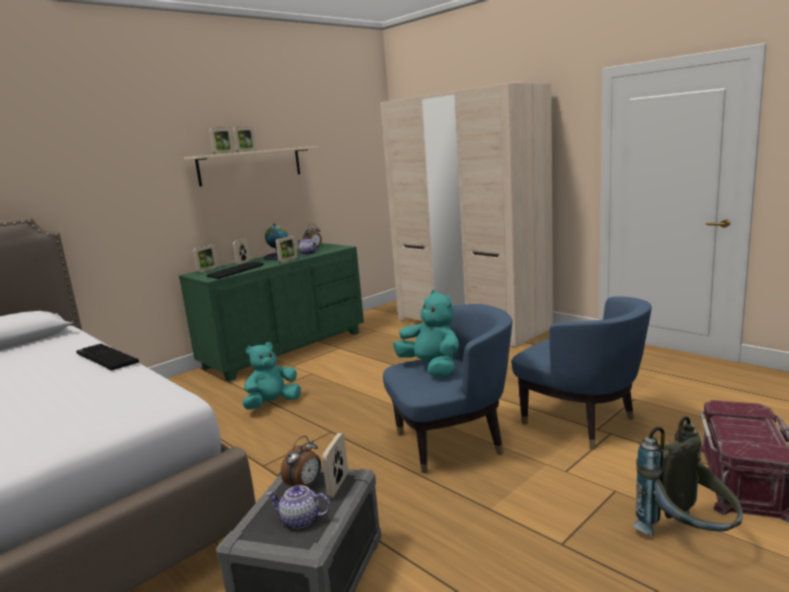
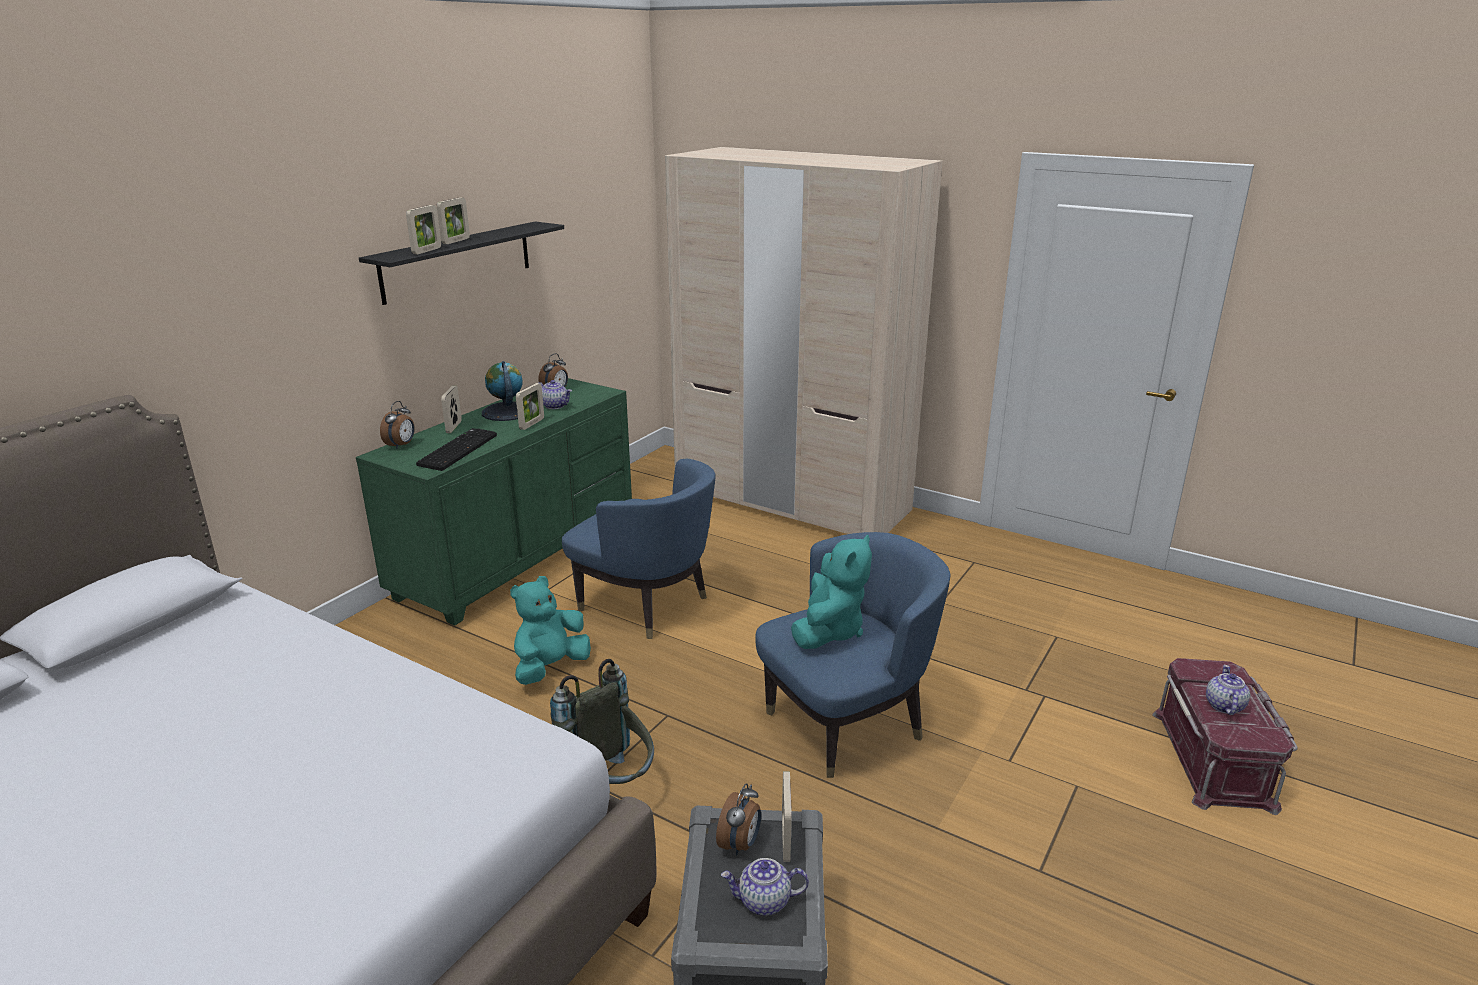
camera: 15 degrees left, 10 degrees up
keyboard [76,344,139,370] -> none
beige shelf [184,146,318,186] -> black shelf [359,221,564,305]
picture frame [193,245,218,273] -> alarm clock [380,401,415,449]
turquoise plush toy [393,290,459,377] -> turquoise plush toy turned 75 degrees clockwise [791,535,872,649]
blue armchair [512,296,652,449] -> blue armchair moved to [562,459,716,639]
grey backpack [632,416,743,535] -> grey backpack moved to [550,659,654,784]
none -> teapot [1206,665,1250,715]

